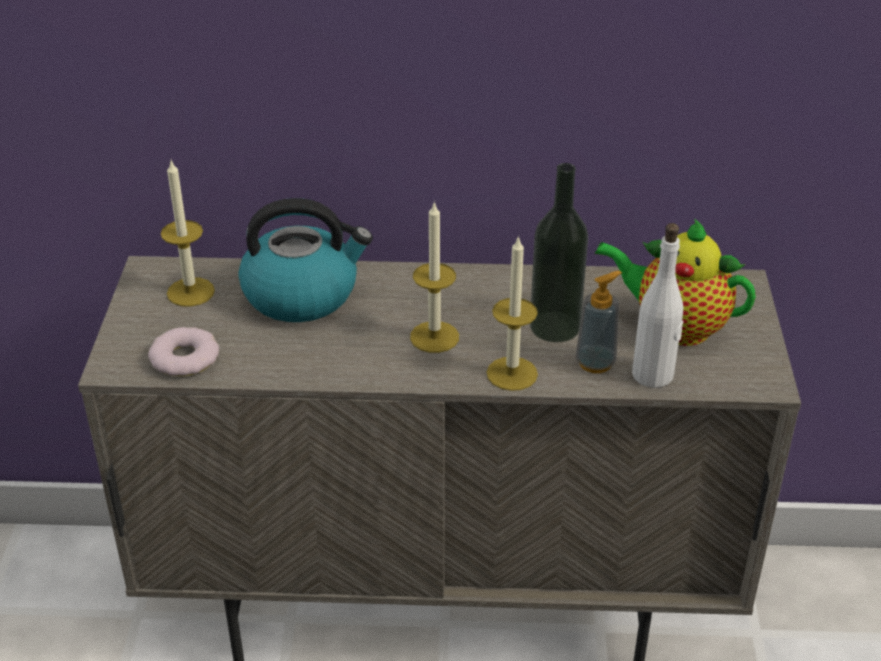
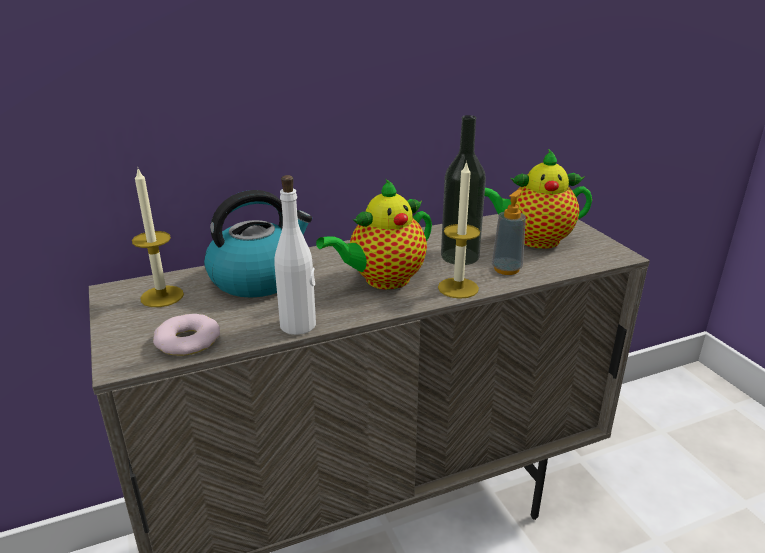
camera: 25 degrees left, 10 degrees down
candle [410,201,459,353] -> teapot [316,179,432,290]
white bottle [632,223,683,388] -> white bottle moved to [274,175,316,335]

